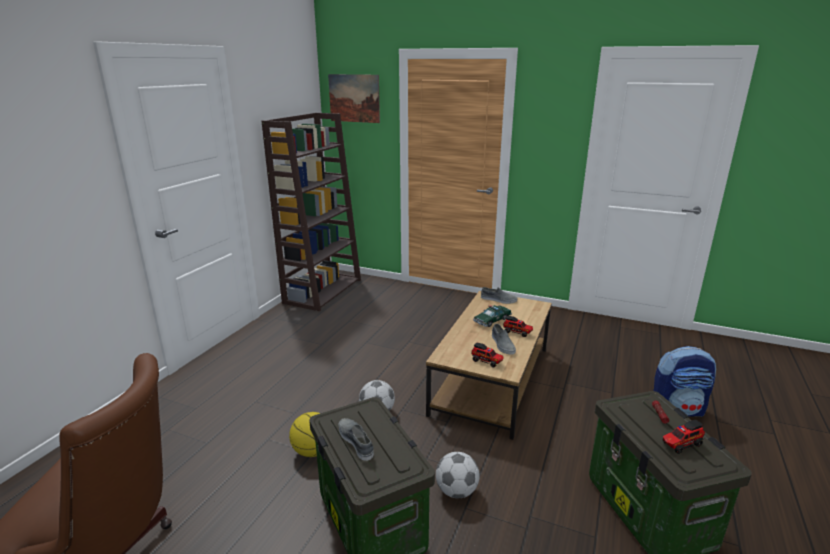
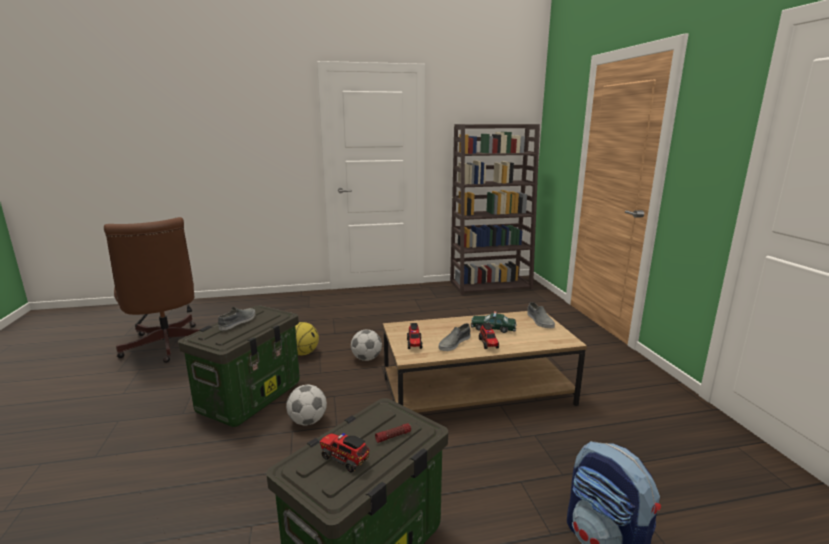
camera: 55 degrees right, 5 degrees down
picture [328,74,380,123] -> none

